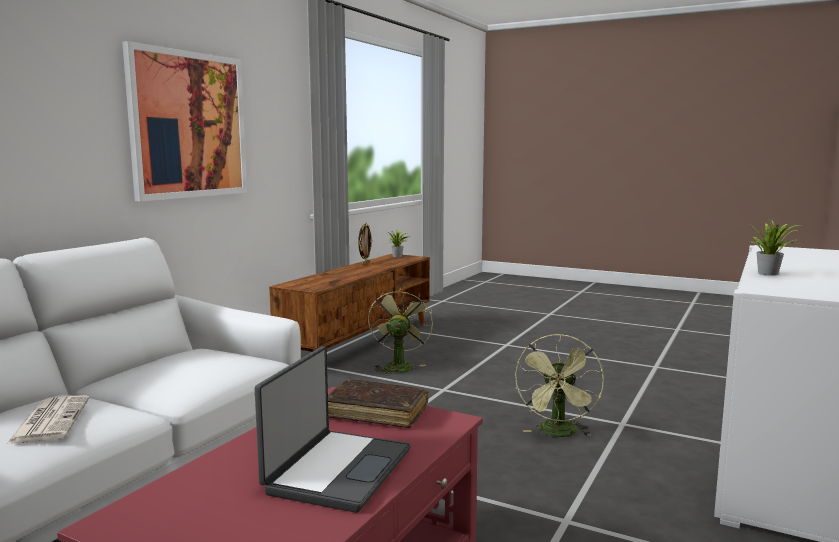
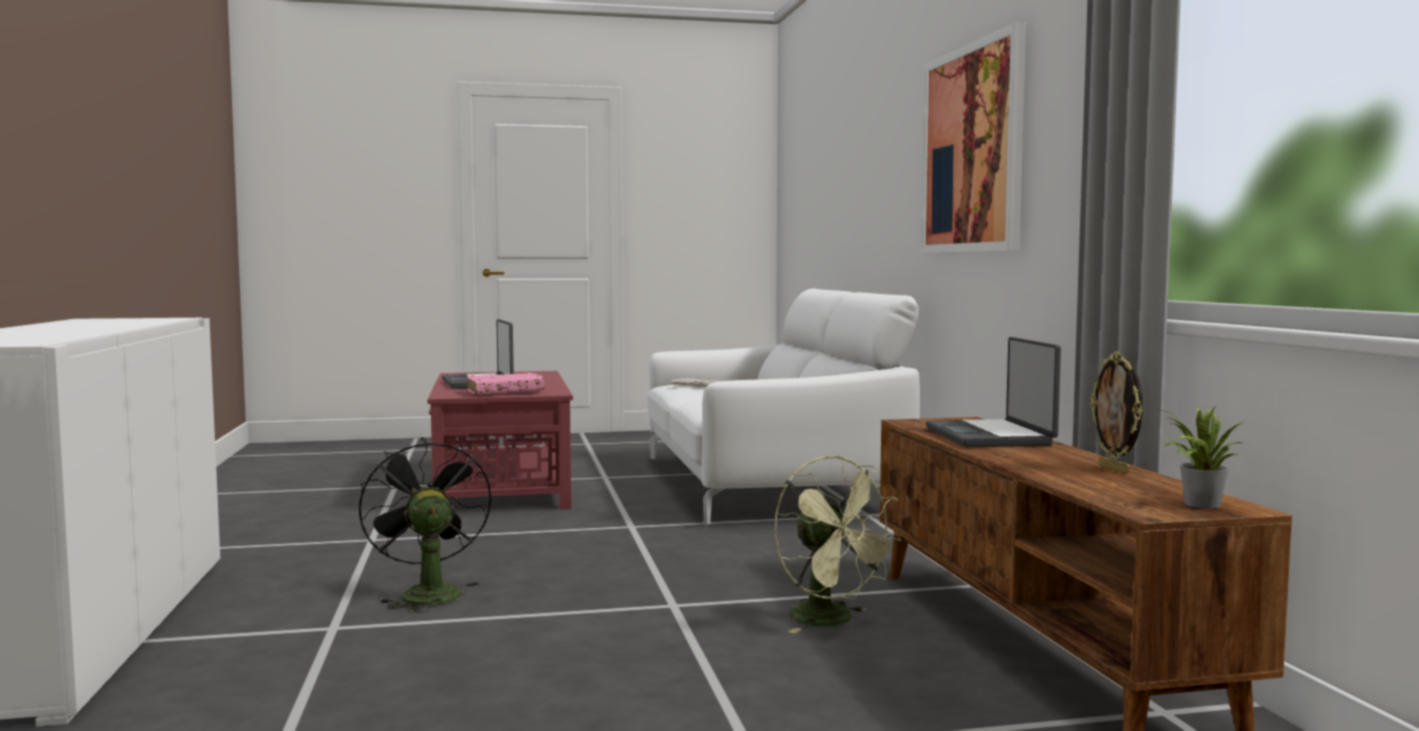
camera: 140 degrees right, 5 degrees down
brown book [328,379,428,428] -> pink book [467,373,544,395]
green fan [515,334,604,437] -> black fan [359,437,492,613]
potted plant [749,219,798,276] -> none
none -> laptop [926,337,1061,447]

